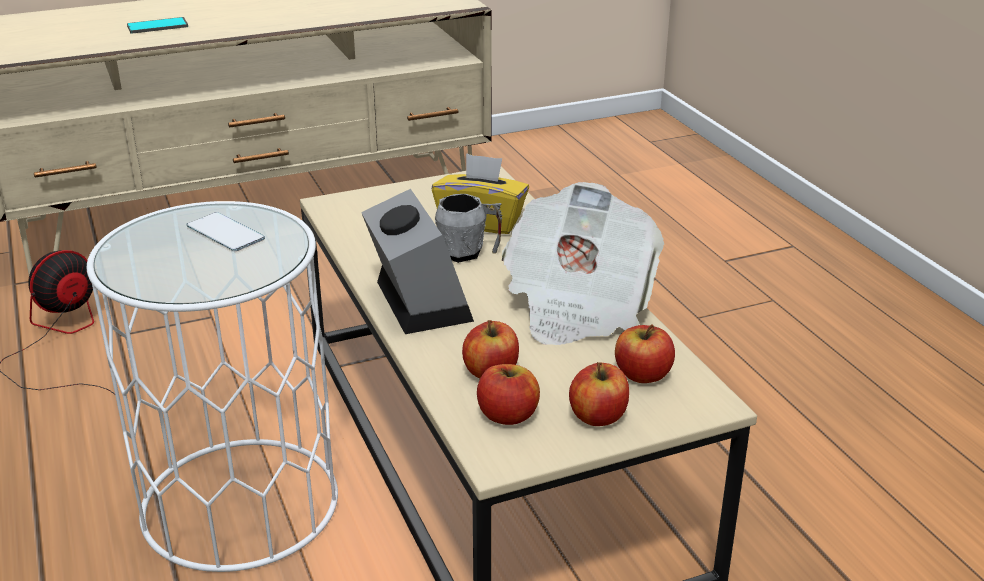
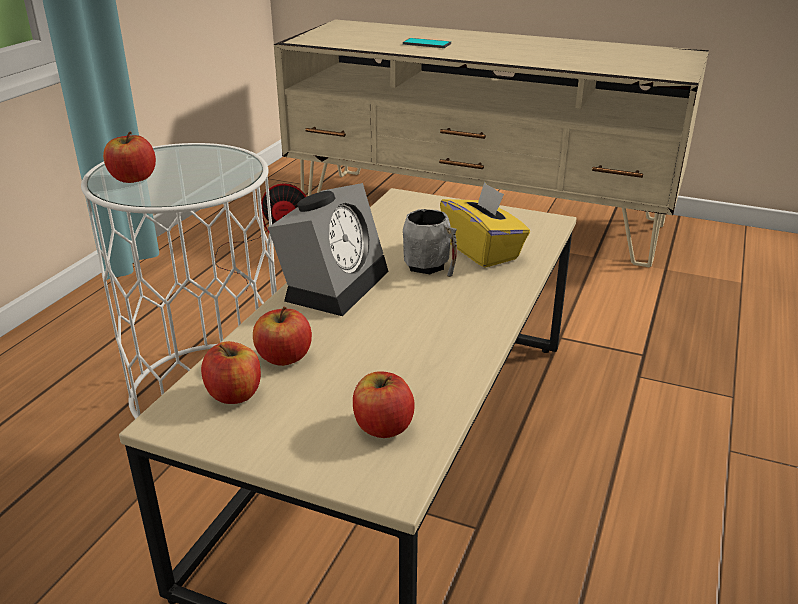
camera: 45 degrees right, 0 degrees up
phone [186,212,265,251] -> none
newspaper [502,182,664,345] -> none
apple [569,362,629,426] -> apple moved to [103,131,156,183]

